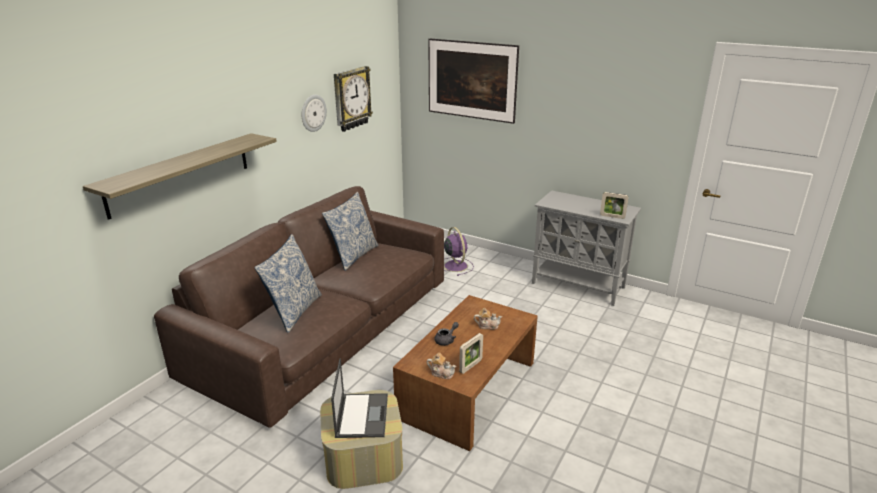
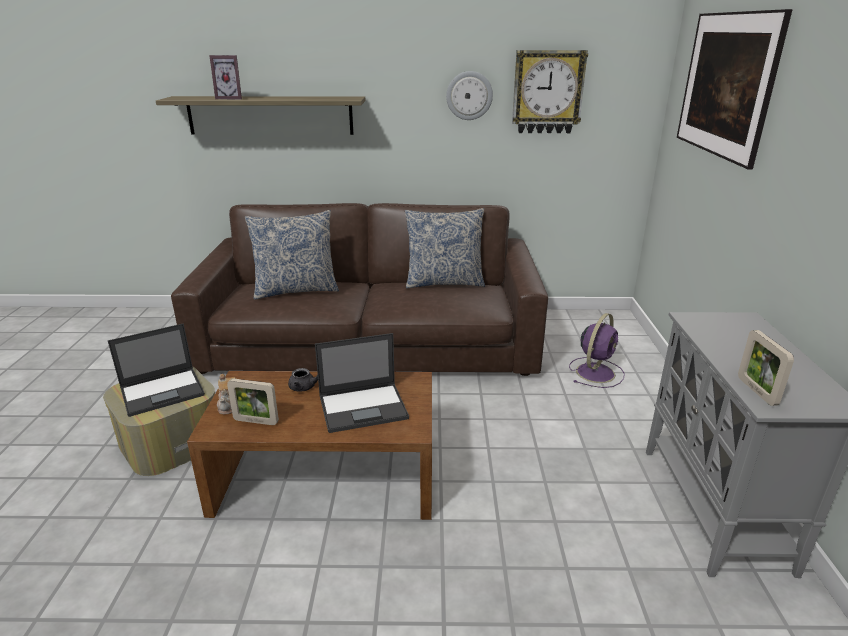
camera: 60 degrees right, 0 degrees up
teapot [474,308,502,330] -> laptop [315,333,409,433]
none -> picture frame [209,55,242,100]

